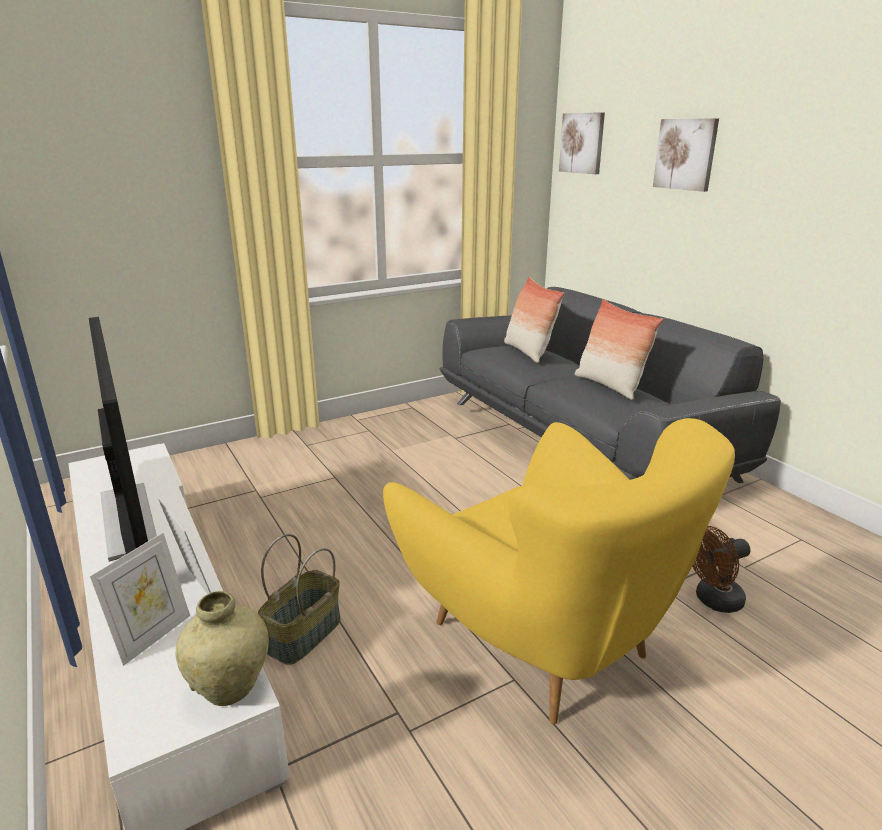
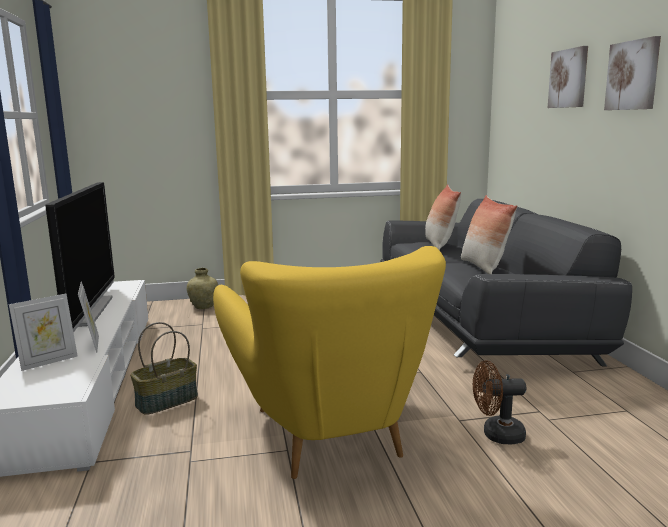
camera: 20 degrees right, 10 degrees down
beige vase [176,591,269,706] -> beige vase moved to [187,268,218,309]
picture [559,112,605,174] -> picture moved to [604,36,661,110]

